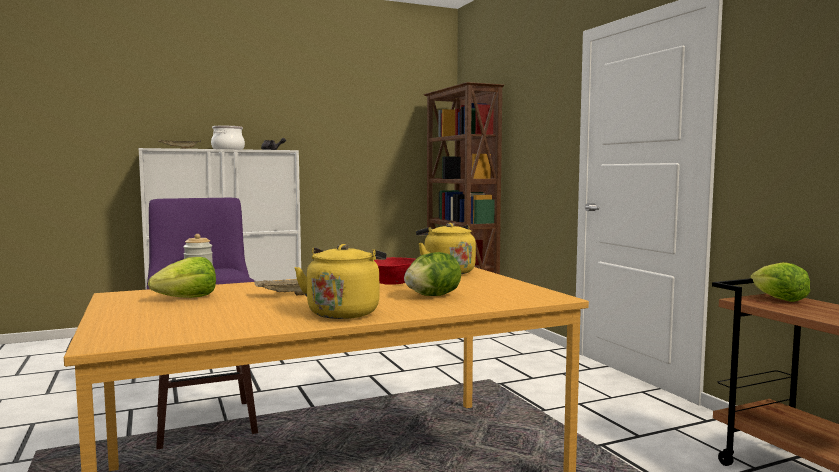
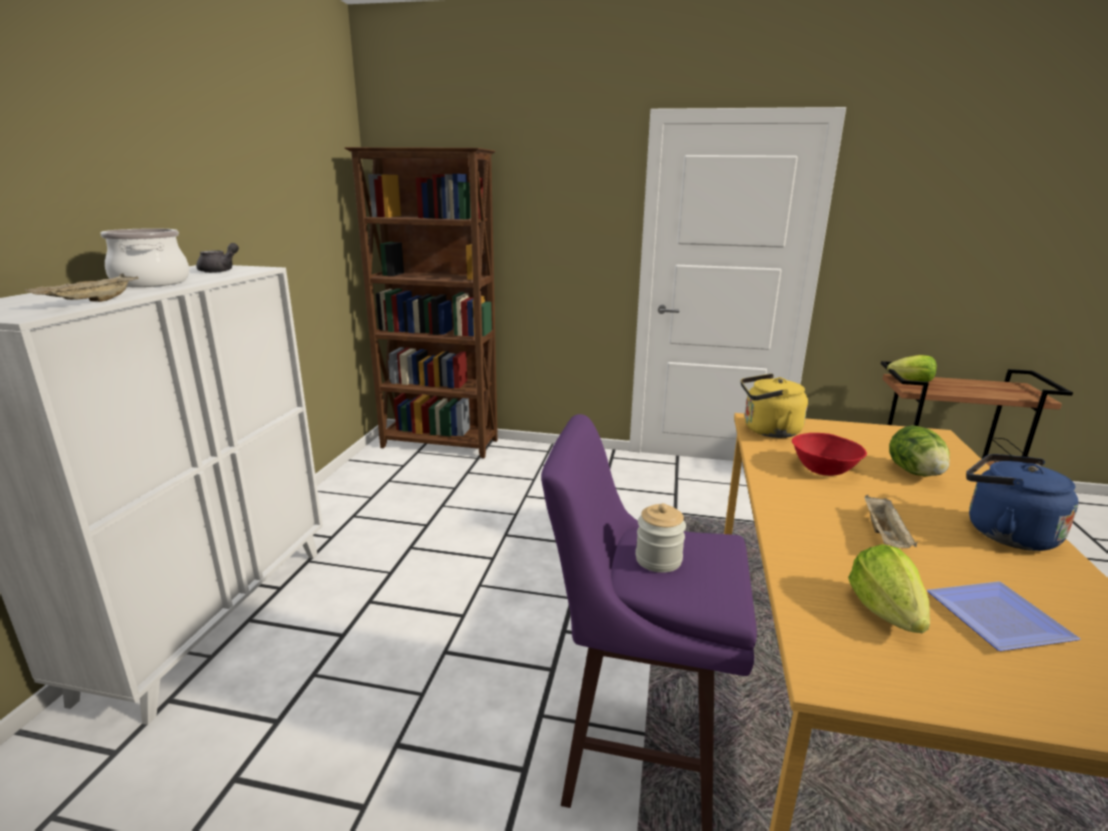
camera: 55 degrees left, 15 degrees up
yellow kettle [294,244,387,319] -> blue kettle [966,454,1079,551]
none -> plate [927,581,1081,651]

